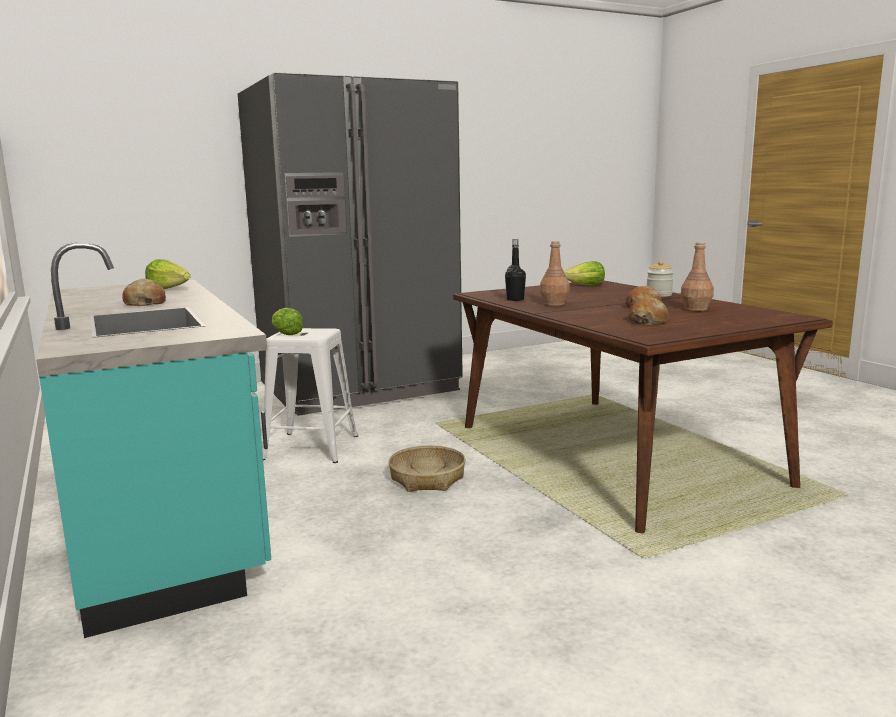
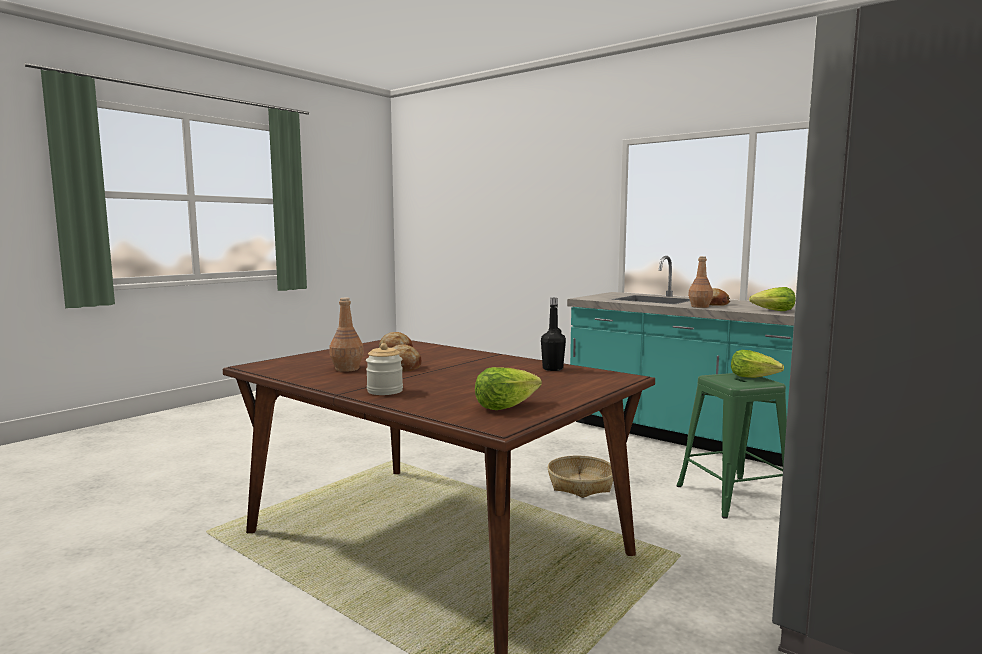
camera: 155 degrees right, 5 degrees down
white stool [262,328,358,463] -> green stool [677,373,787,519]
brown bottle [540,241,570,306] -> brown bottle moved to [688,256,713,308]

